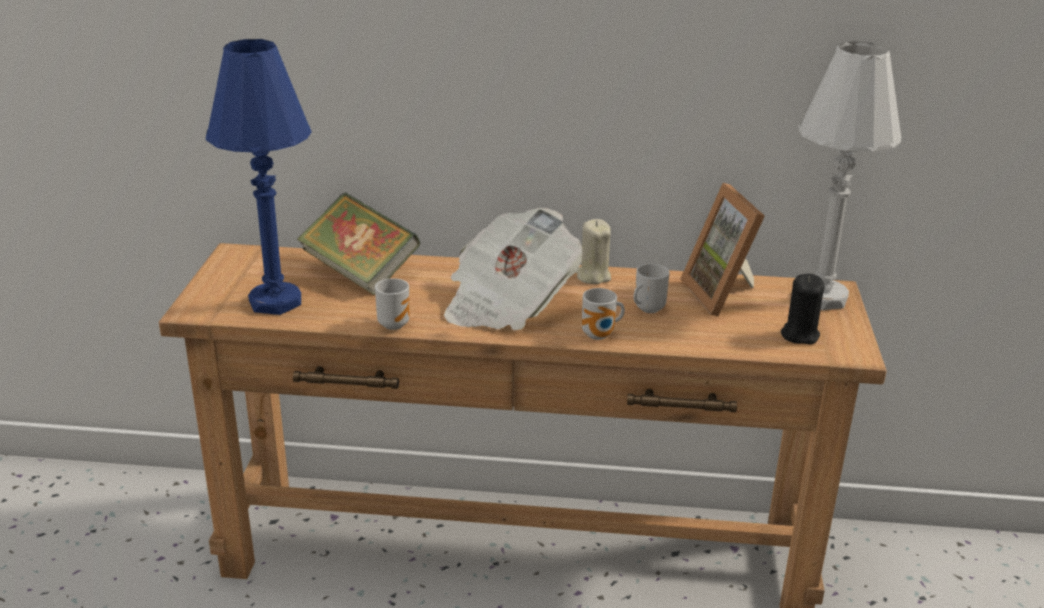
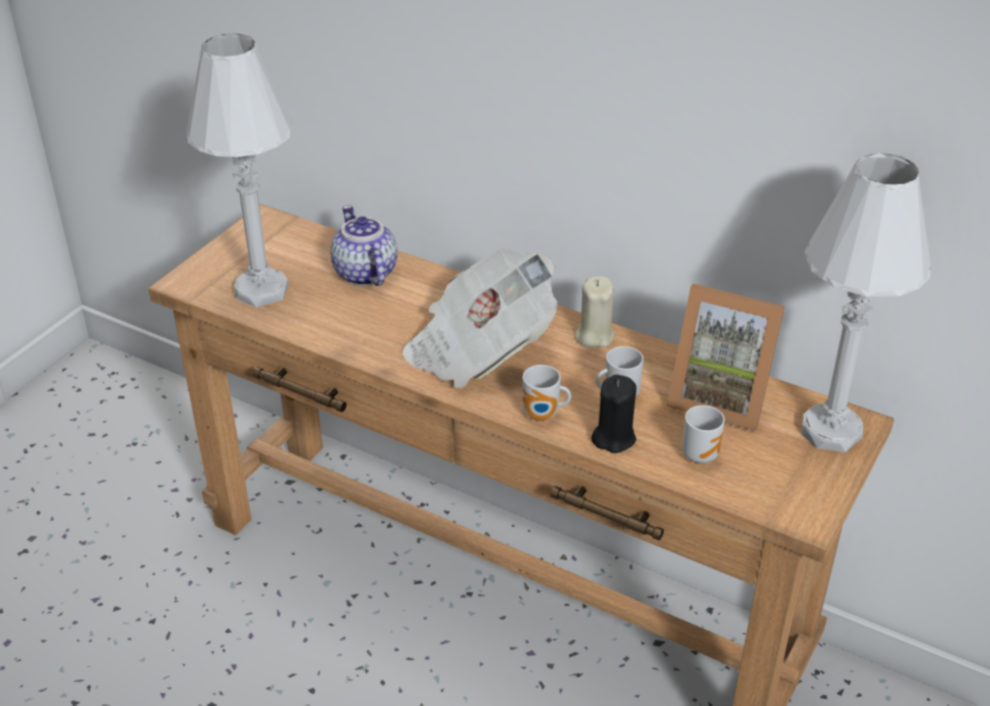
camera: 25 degrees right, 10 degrees up
blue table lamp [206,39,312,315] -> white table lamp [186,33,294,307]
book [297,193,420,295] -> teapot [330,205,398,286]
mug [375,278,410,330] -> mug moved to [682,405,725,464]
picture frame [680,183,765,316] -> picture frame turned 75 degrees counterclockwise [667,284,785,431]
black candle [781,274,824,344] -> black candle moved to [591,375,637,453]

